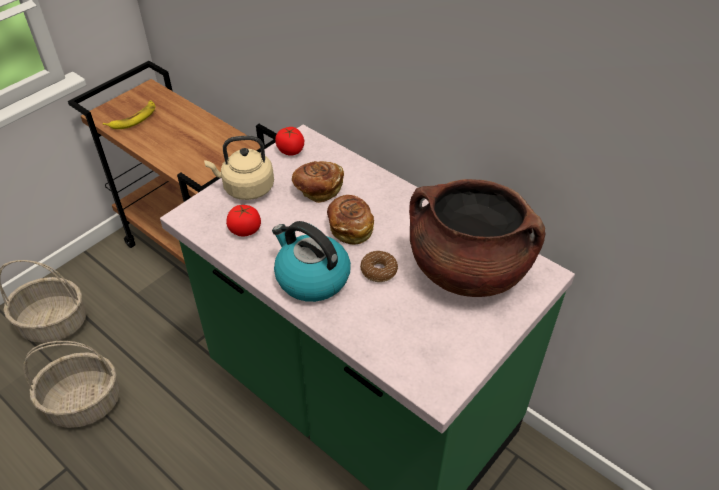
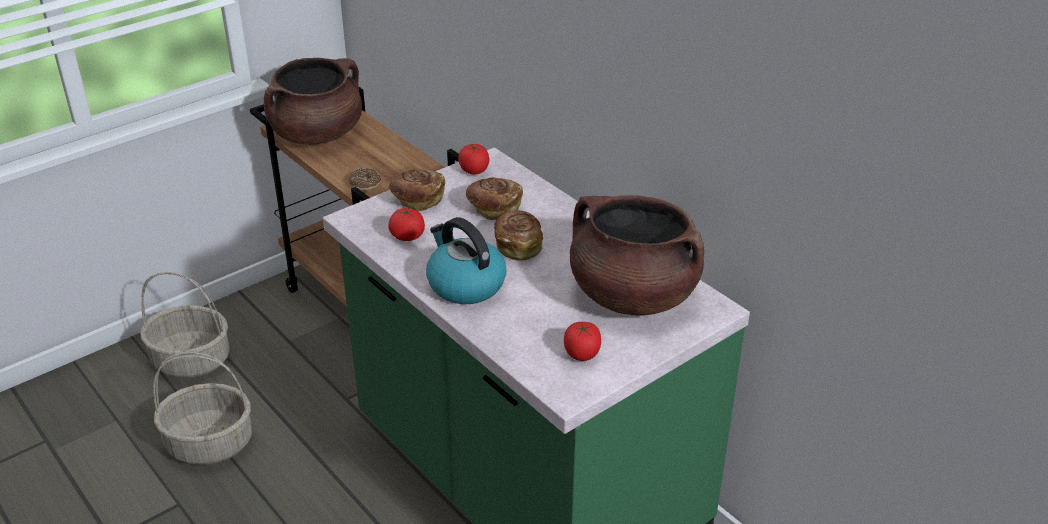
camera: 10 degrees right, 10 degrees down
banana [103,100,156,129] -> brown cooking pot [264,58,362,145]
beige kettle [204,136,274,200] -> bread [389,169,446,211]
donut [360,251,398,282] -> donut moved to [349,168,381,191]
none -> tomato [564,322,601,361]

